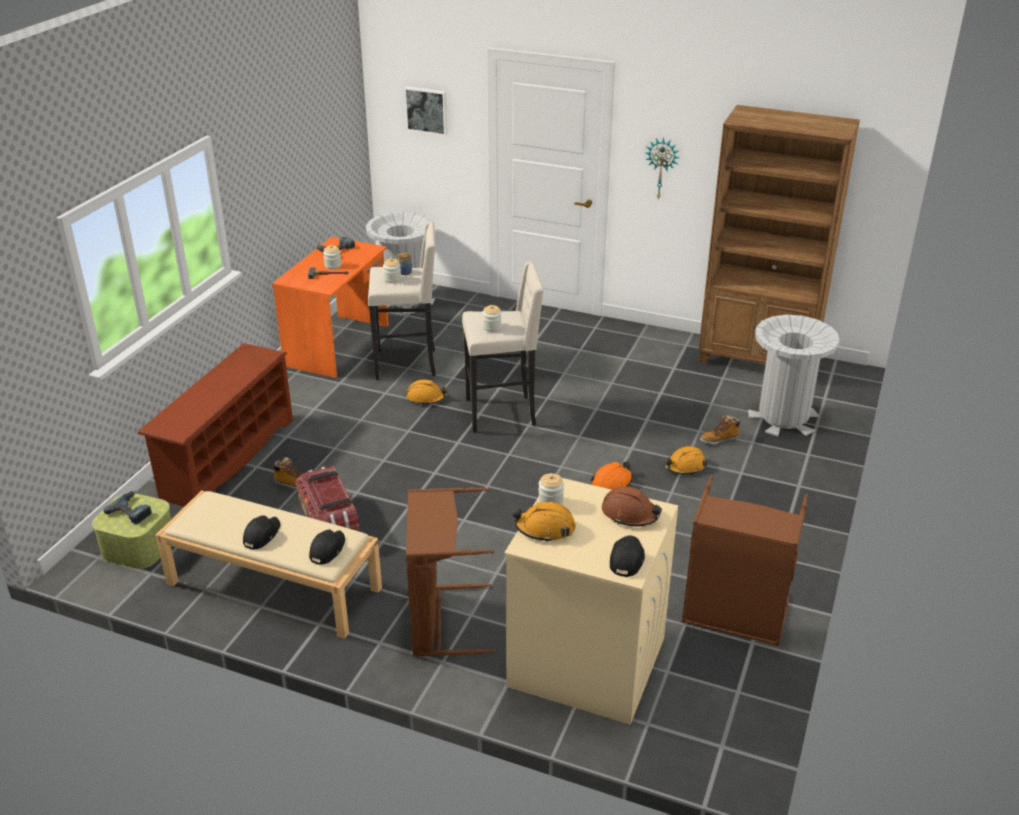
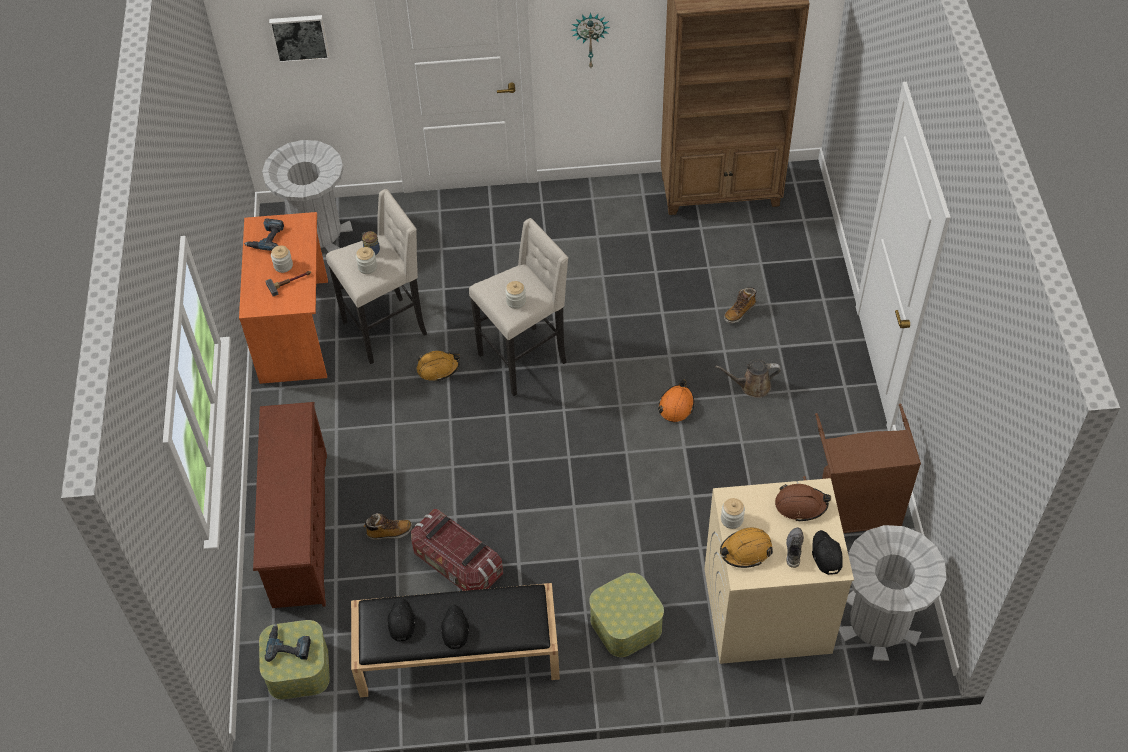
camera: 25 degrees left, 20 degrees up
beige bench [155,490,382,639] -> black bench [351,583,560,697]
black cap [309,530,345,565] -> black cap moved to [387,598,415,641]
brown laundry basket [406,487,495,657] -> storage box [589,573,664,657]
orange hard hat [664,446,707,475] -> none
grey trash can [748,315,839,436] -> grey trash can moved to [839,525,946,661]
none -> brown watering can [715,360,781,398]
none -> grey shoe [786,527,804,568]

